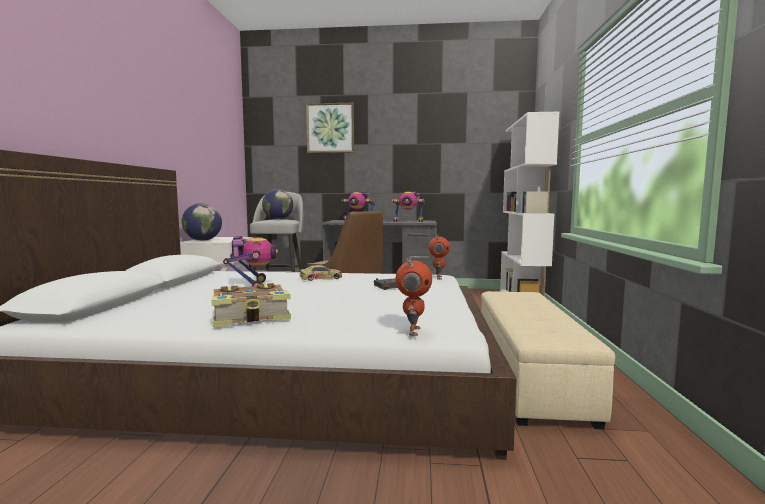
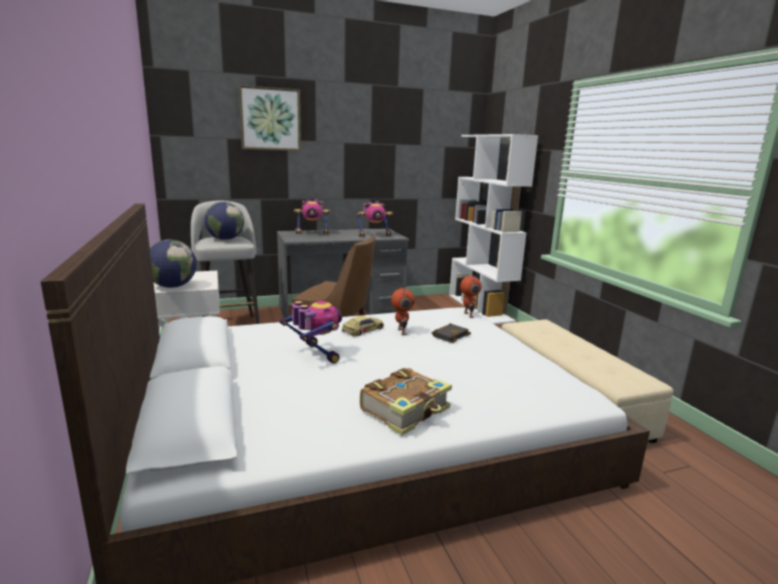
camera: 25 degrees left, 10 degrees up
toy robot [395,258,432,336] -> toy robot moved to [391,288,415,335]

